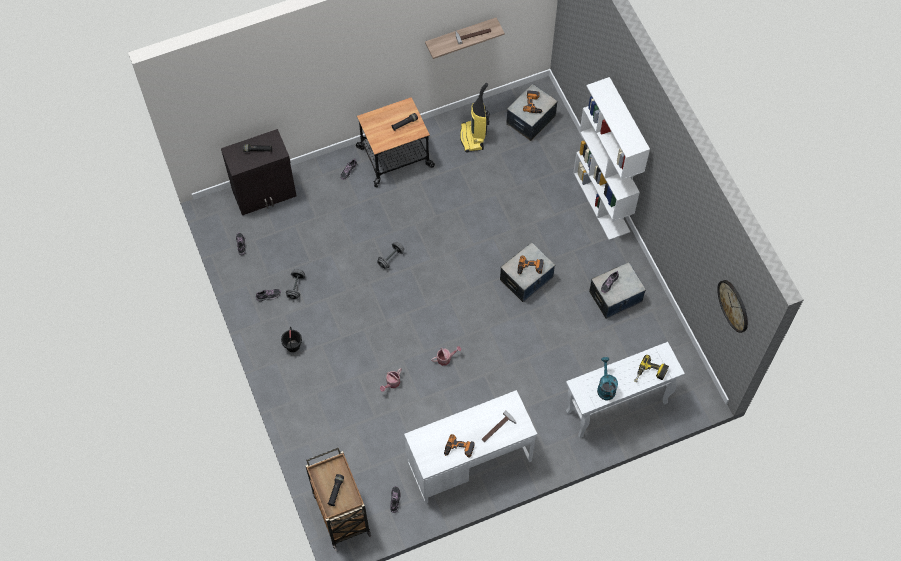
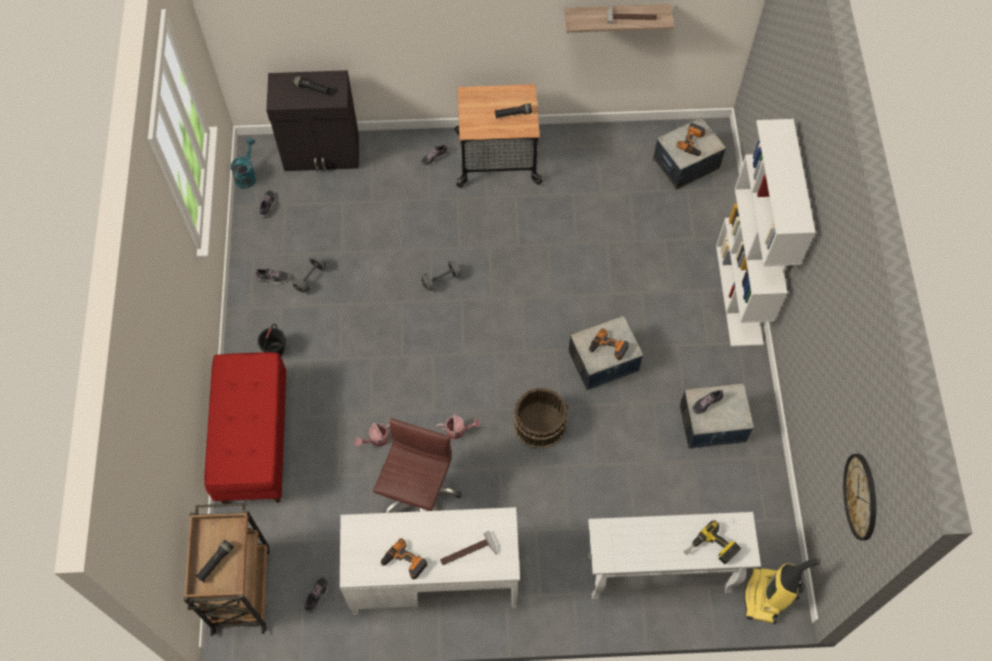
camera: 20 degrees right, 0 degrees up
vacuum cleaner [460,83,490,152] -> vacuum cleaner moved to [744,558,820,624]
turquoise watering can [597,357,618,401] -> turquoise watering can moved to [231,138,256,189]
none -> red bench [204,352,286,504]
none -> brown office chair [373,418,461,513]
none -> brown bucket [513,388,568,449]

